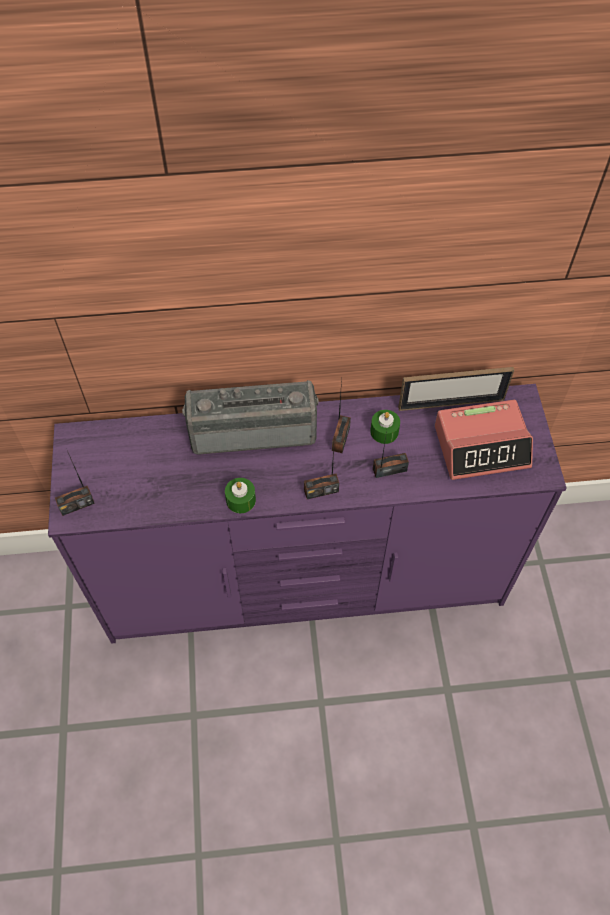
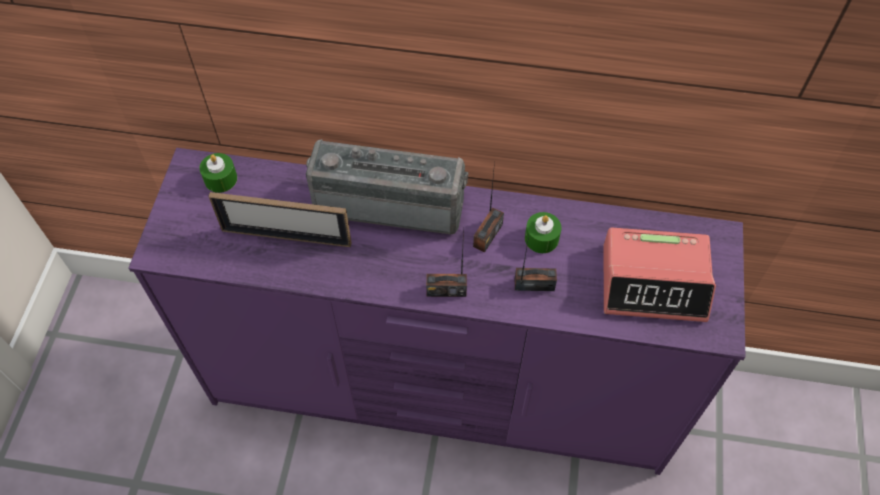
camera: 15 degrees right, 0 degrees up
radio [55,451,95,516] -> none
green candle [225,478,256,513] -> green candle moved to [199,153,237,193]
picture frame [398,367,514,411] -> picture frame moved to [208,192,352,247]

